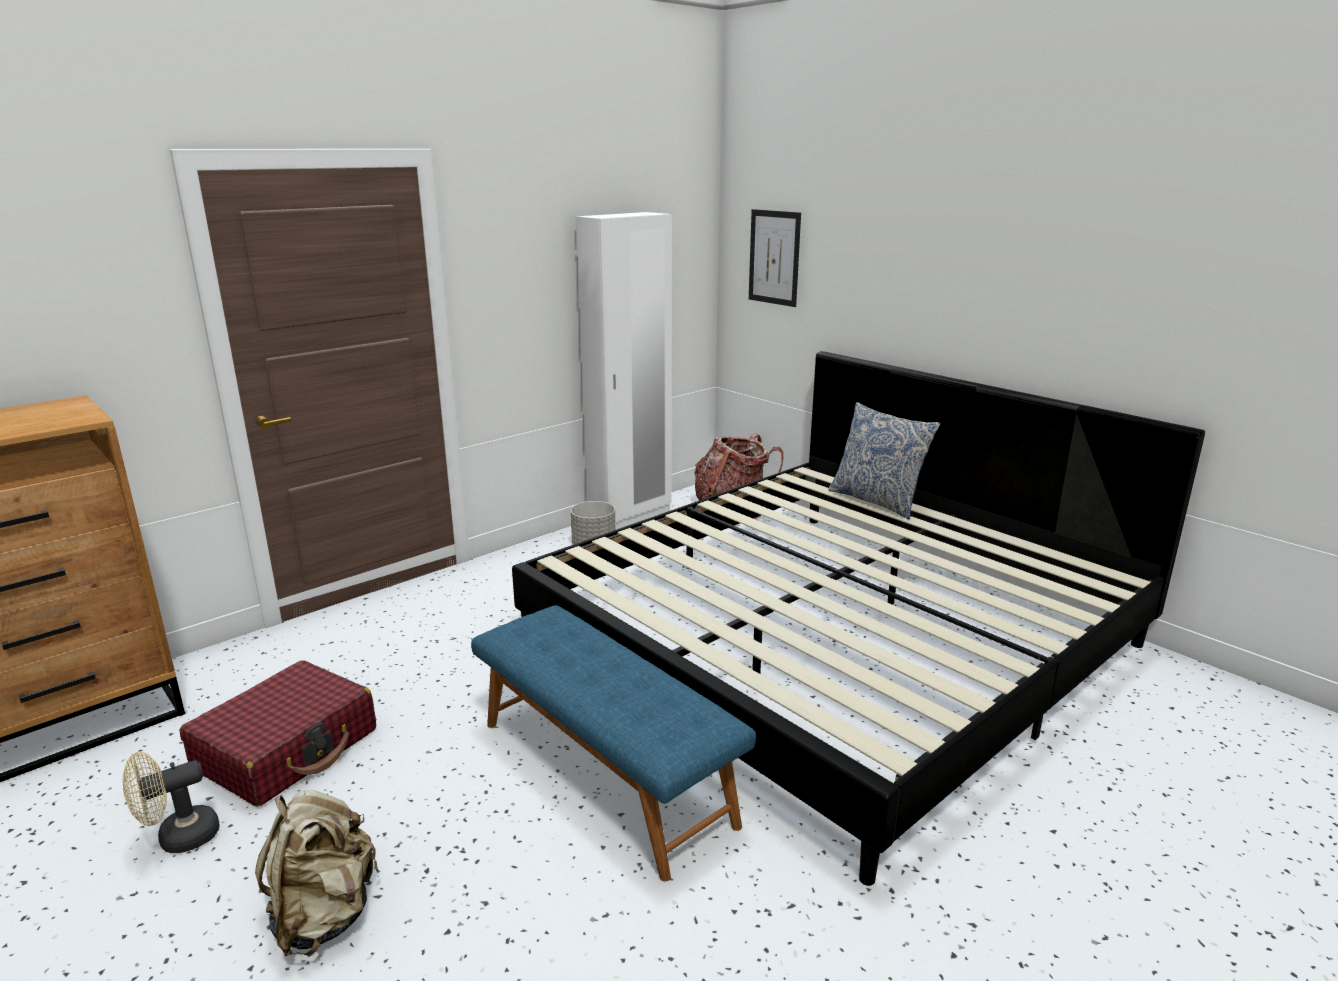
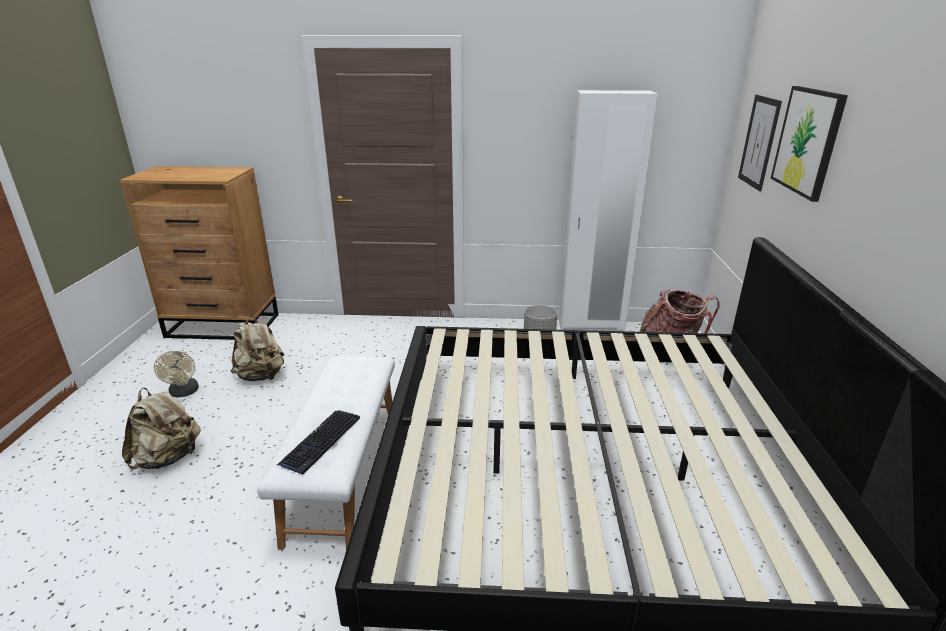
camera: 45 degrees right, 5 degrees up
beige fan [123,752,220,853] -> beige fan turned 120 degrees counterclockwise [154,351,199,398]
red suitcase [179,660,376,807] -> beige backpack [230,315,284,381]
blue bench [471,605,756,881] -> white bench [257,356,395,550]
pillow [828,402,941,519] -> none
none -> keyboard [277,410,360,474]
none -> picture [770,86,848,202]

